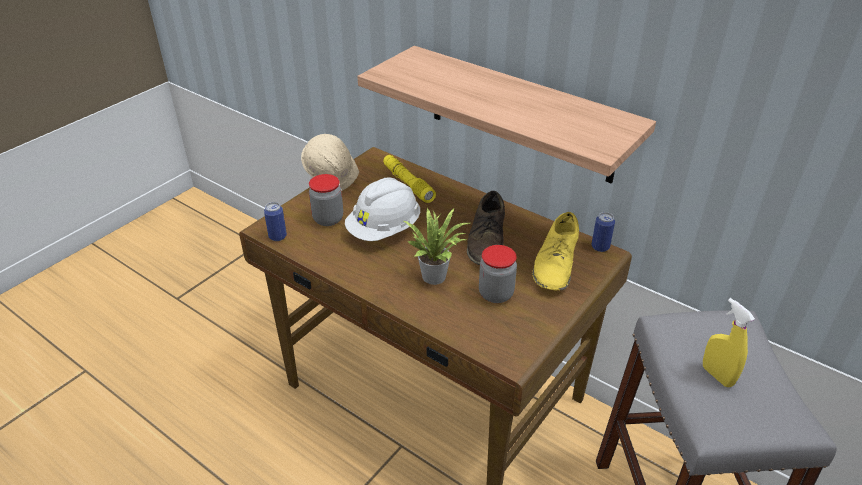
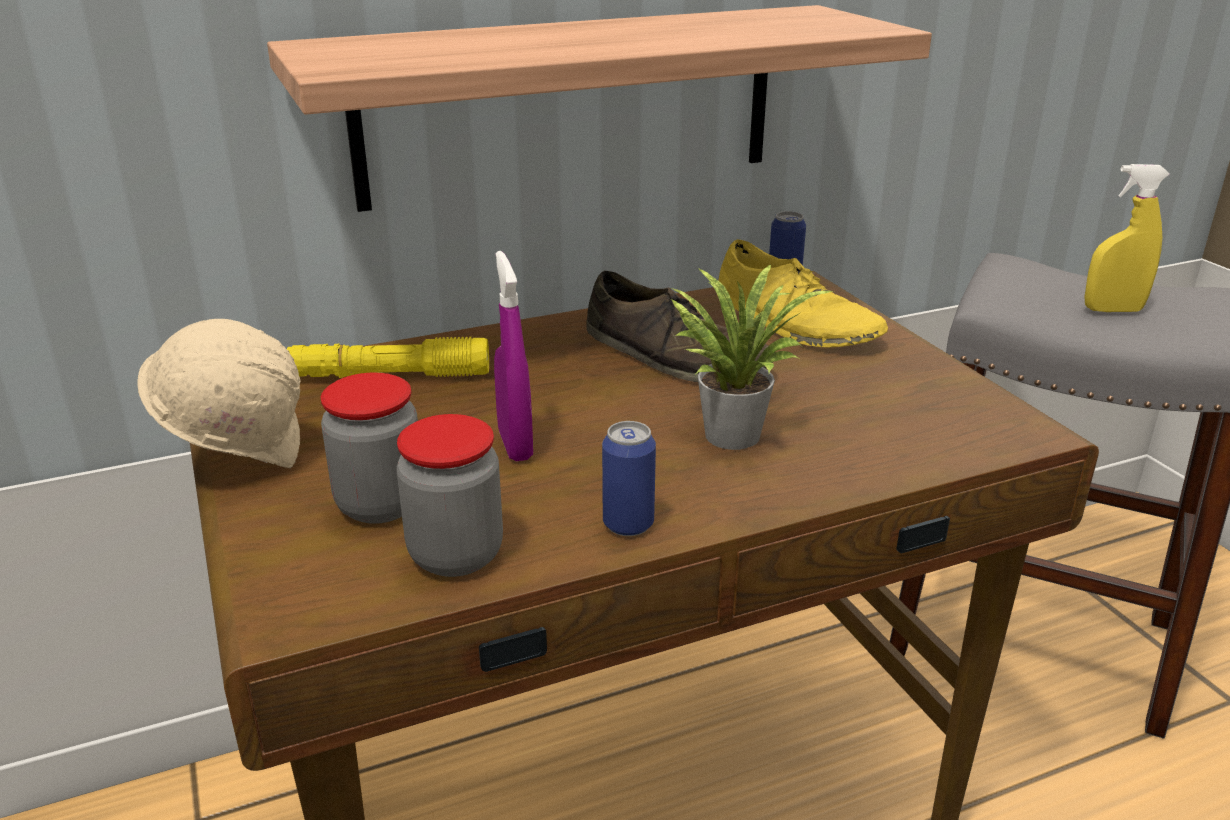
camera: 60 degrees left, 10 degrees down
can [264,202,287,241] -> can moved to [602,421,656,536]
white hard hat [345,177,420,241] -> purple spray bottle [494,251,533,461]
jar [479,245,517,303] -> jar moved to [397,414,503,577]

